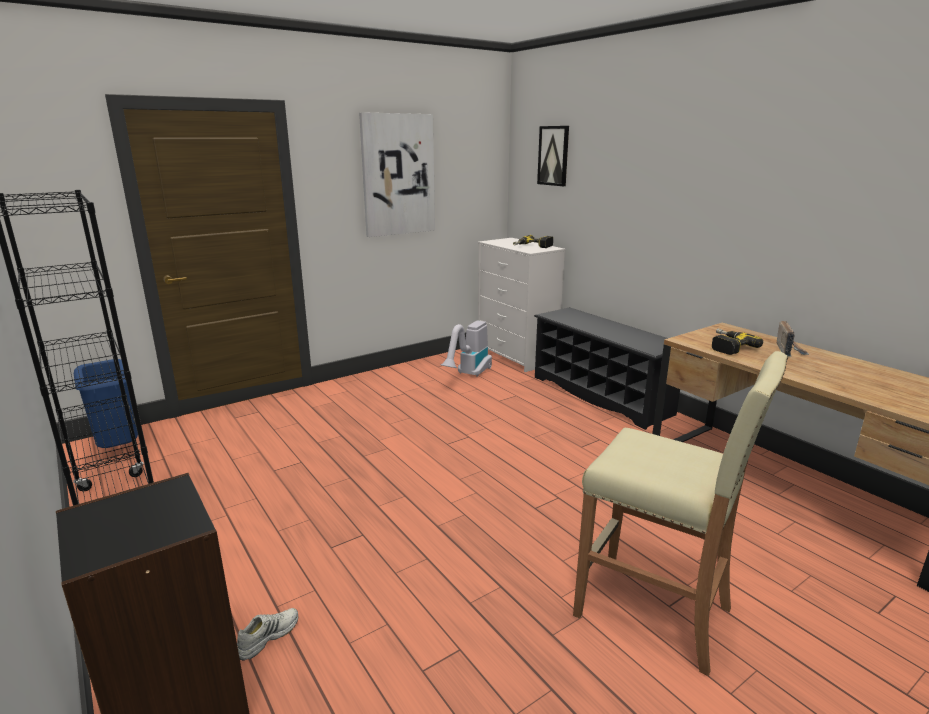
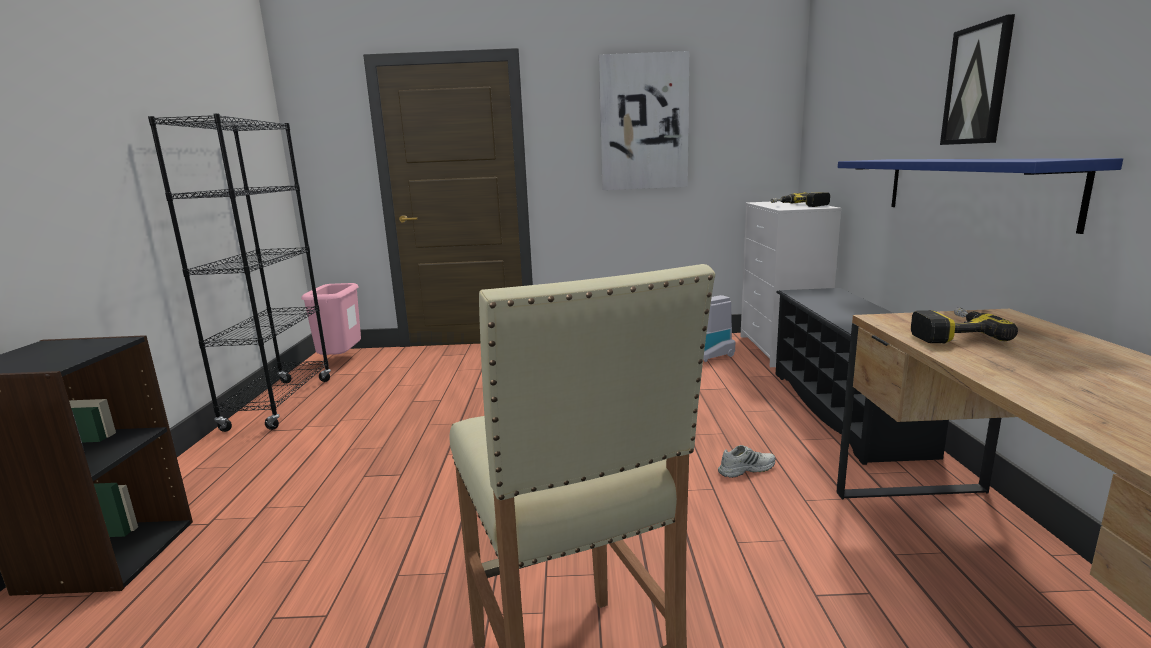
camera: 35 degrees right, 5 degrees down
blue trash can [74,359,138,448] -> pink trash can [301,283,361,355]
white shoe [237,608,298,661] -> white shoe moved to [718,445,775,478]
picture [537,126,569,186] -> picture moved to [940,14,1015,145]
radio [777,320,809,357] -> none
none -> blue shelf [838,158,1123,234]

